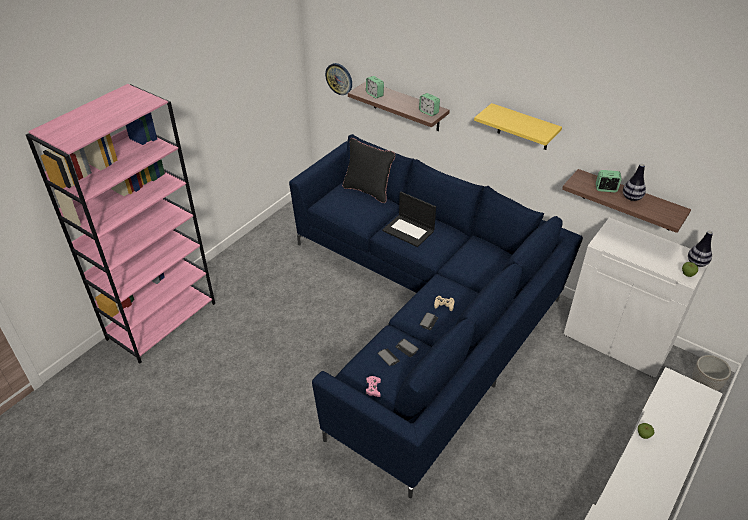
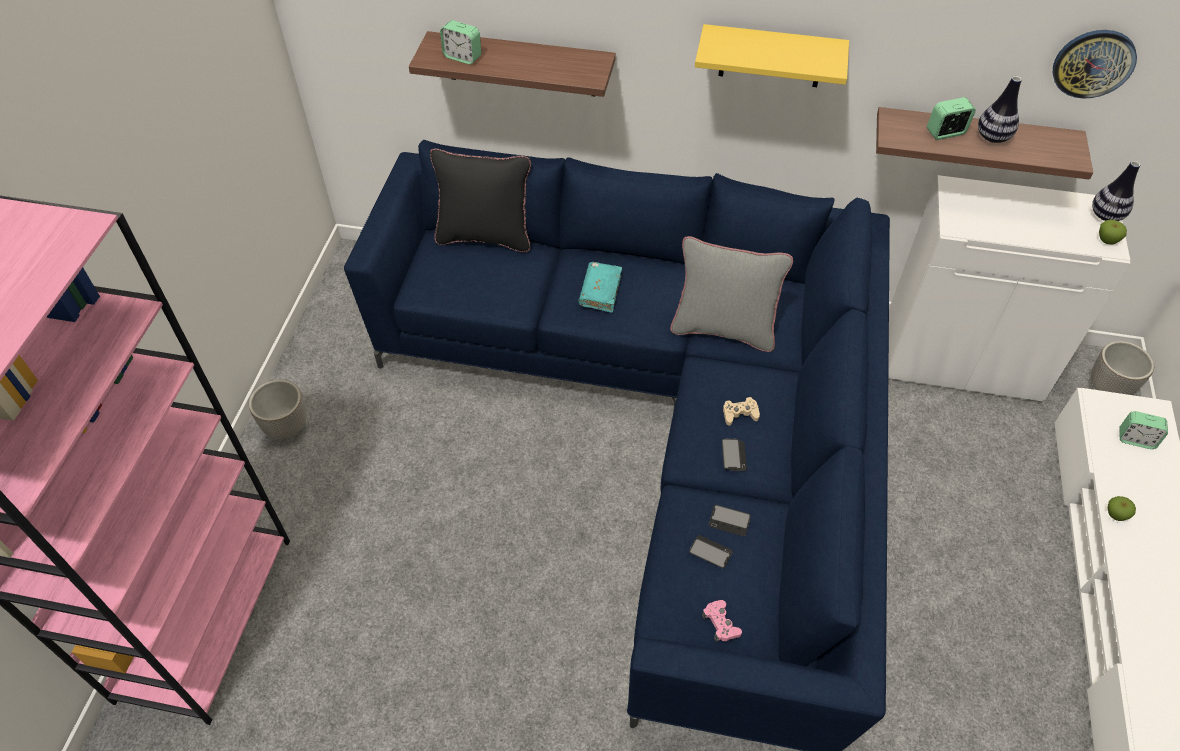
camera: 25 degrees left, 10 degrees up
wall clock [325,63,352,95] -> wall clock moved to [1053,30,1137,99]
laptop [382,192,436,247] -> turquoise book [579,262,622,313]
alarm clock [419,93,440,116] -> alarm clock moved to [1119,411,1168,449]
none -> planter [249,380,306,439]
none -> grey pillow [670,236,793,352]

